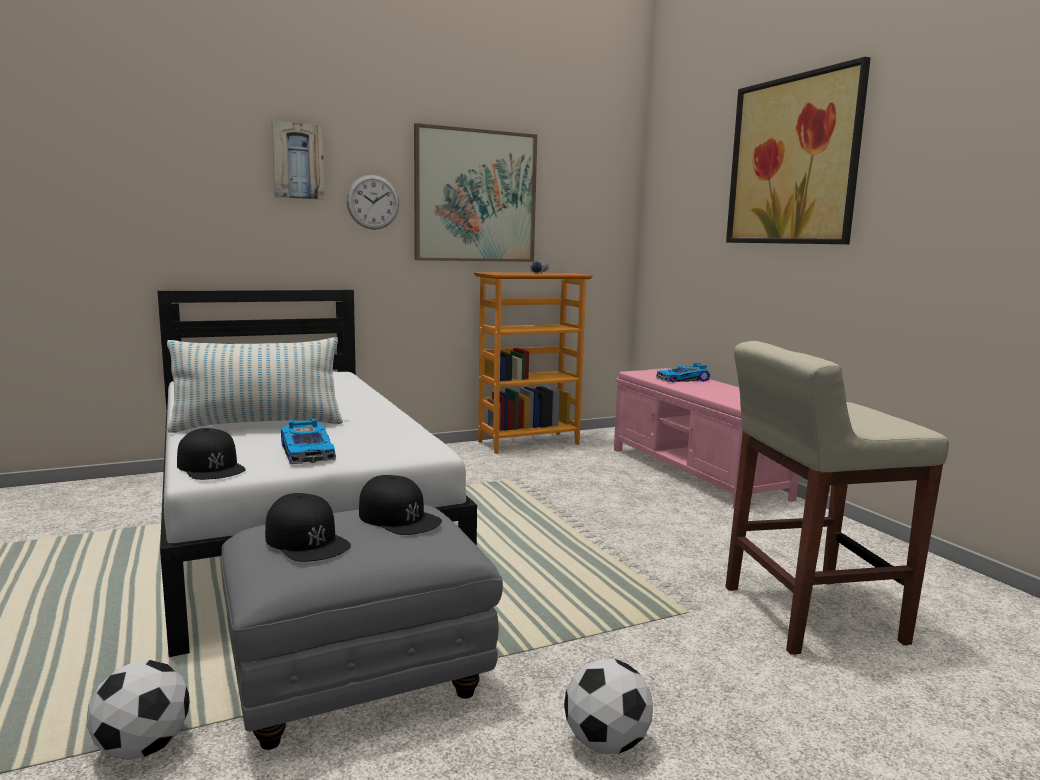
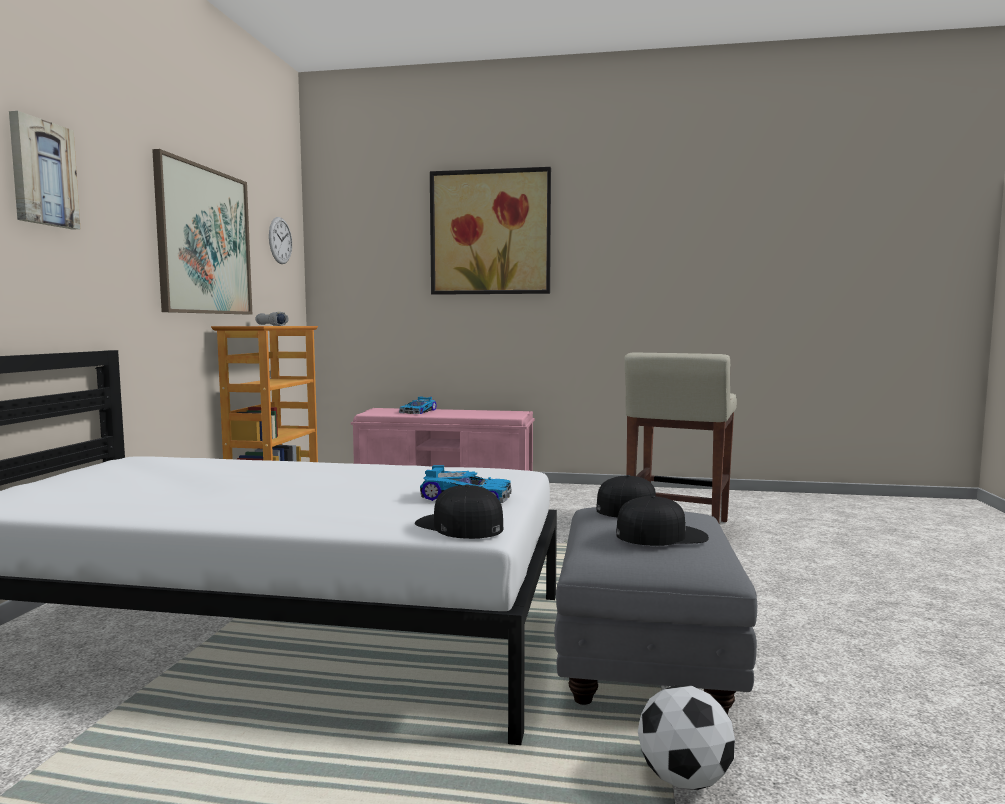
camera: 55 degrees left, 5 degrees down
pillow [167,337,343,433] -> none
black cap [177,428,246,480] -> black cap turned 135 degrees counterclockwise [415,484,503,539]
wall clock [346,175,399,230] -> wall clock moved to [269,217,292,264]
football [564,659,653,754] -> none

